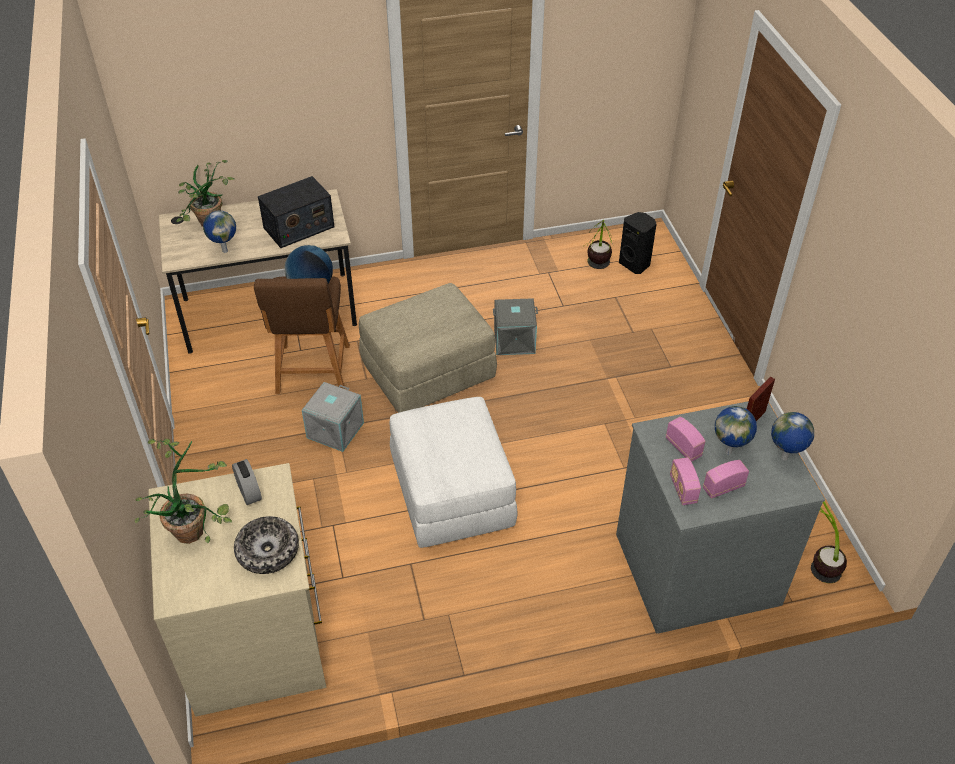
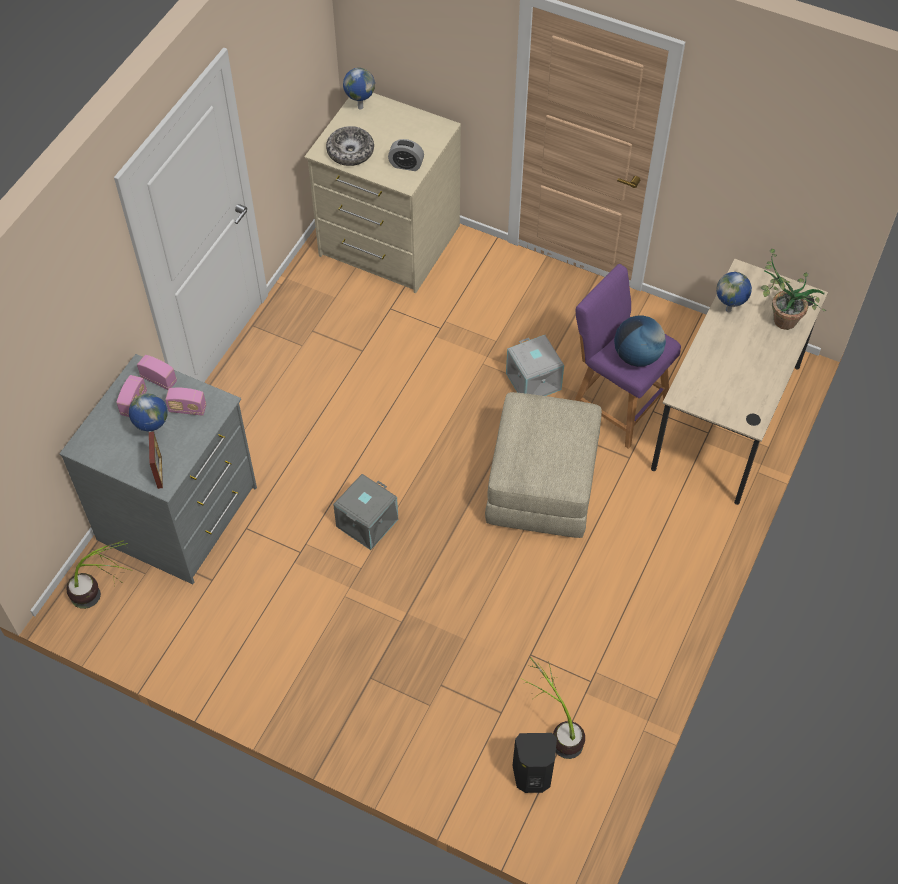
camera: 130 degrees right, 10 degrees up
potted plant [135,439,232,544] -> none
brown stool [254,276,350,394] -> purple stool [575,264,681,449]
radio [258,176,335,248] -> none
white ottoman [390,397,518,548] -> none
grey storage box [493,298,538,355] -> grey storage box moved to [333,474,398,550]
globe [771,412,814,461] -> globe moved to [343,68,375,110]

